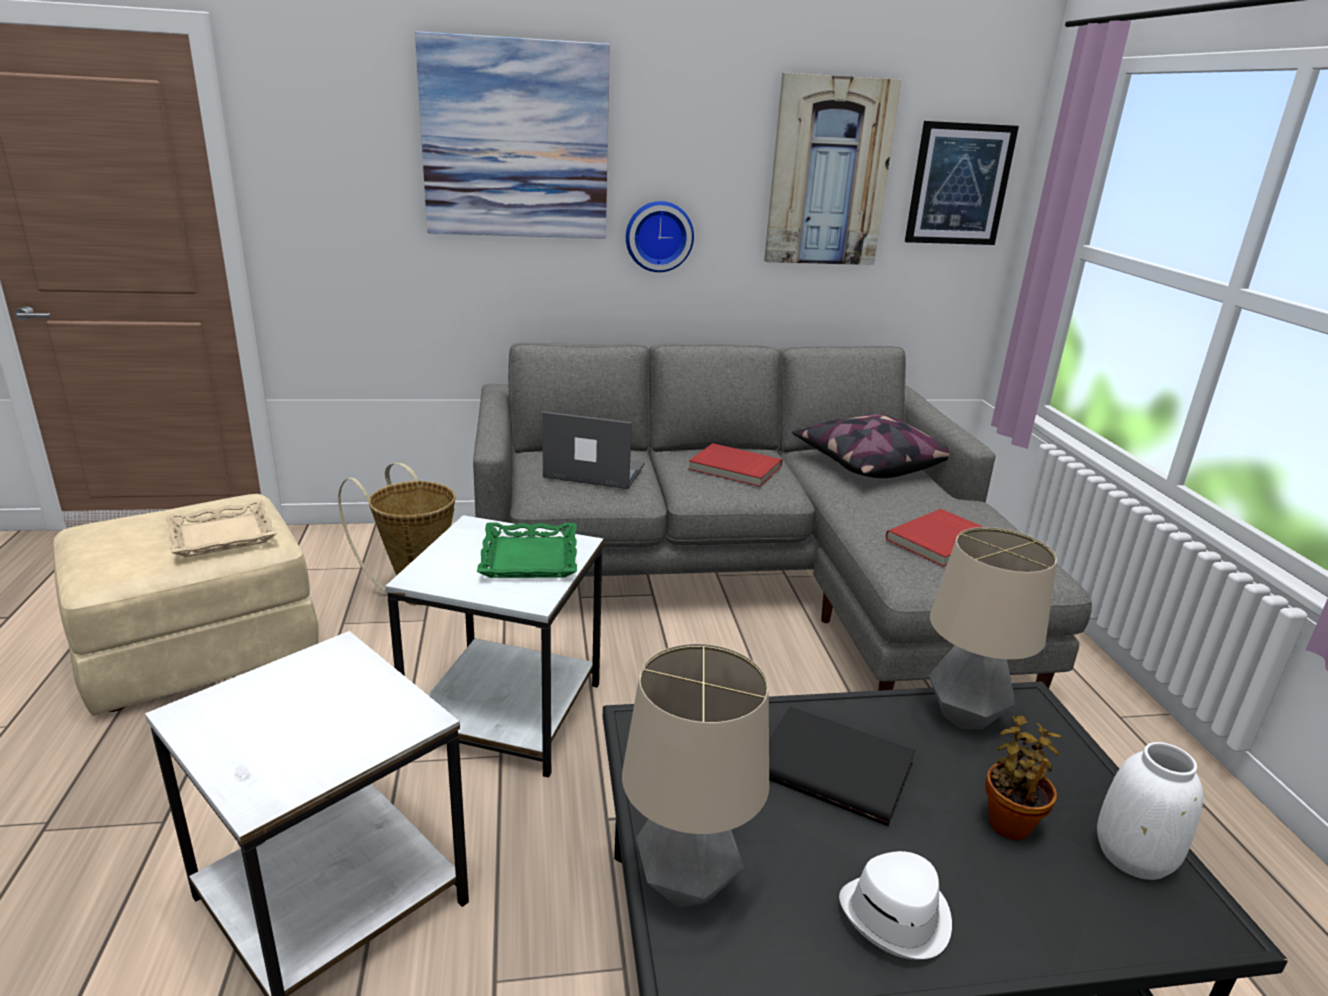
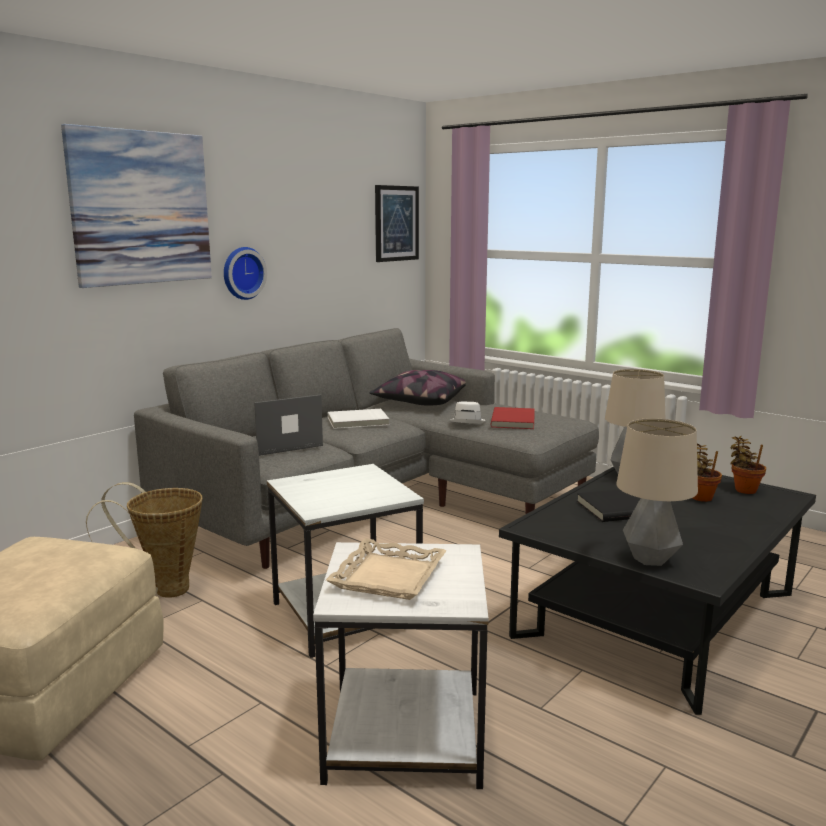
camera: 40 degrees left, 10 degrees down
beige tray [165,500,277,557] -> beige tray moved to [326,538,447,600]
green tray [477,523,577,578] -> none
red book [688,443,782,487] -> white book [328,409,389,429]
picture [764,73,901,265] -> none
white hat [839,851,952,960] -> white hat moved to [450,401,486,423]
white vase [1097,742,1203,880] -> potted plant [730,436,766,494]

